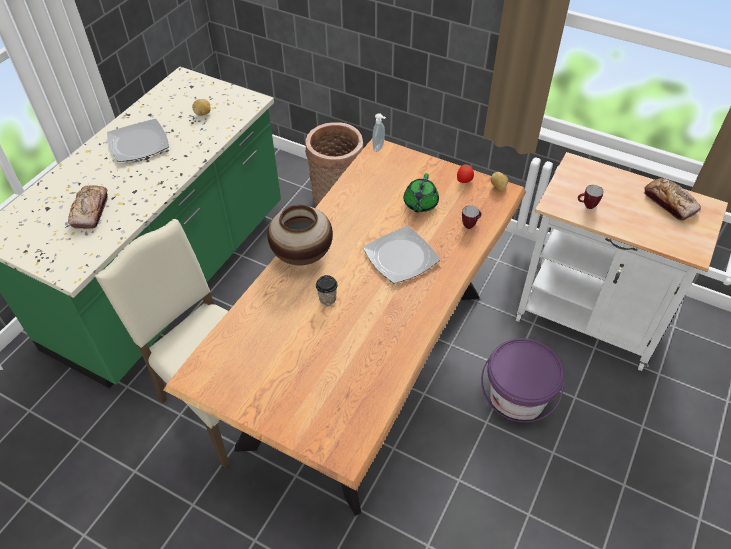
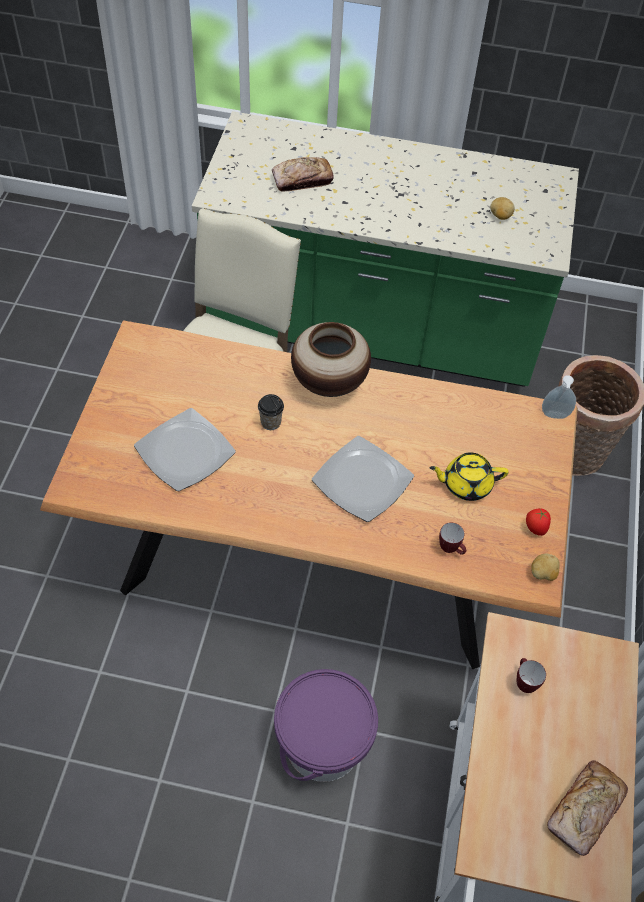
camera: 70 degrees right, 5 degrees up
plate [107,119,169,162] -> plate moved to [134,408,236,491]
green teapot [404,173,439,212] -> yellow teapot [429,453,509,501]

